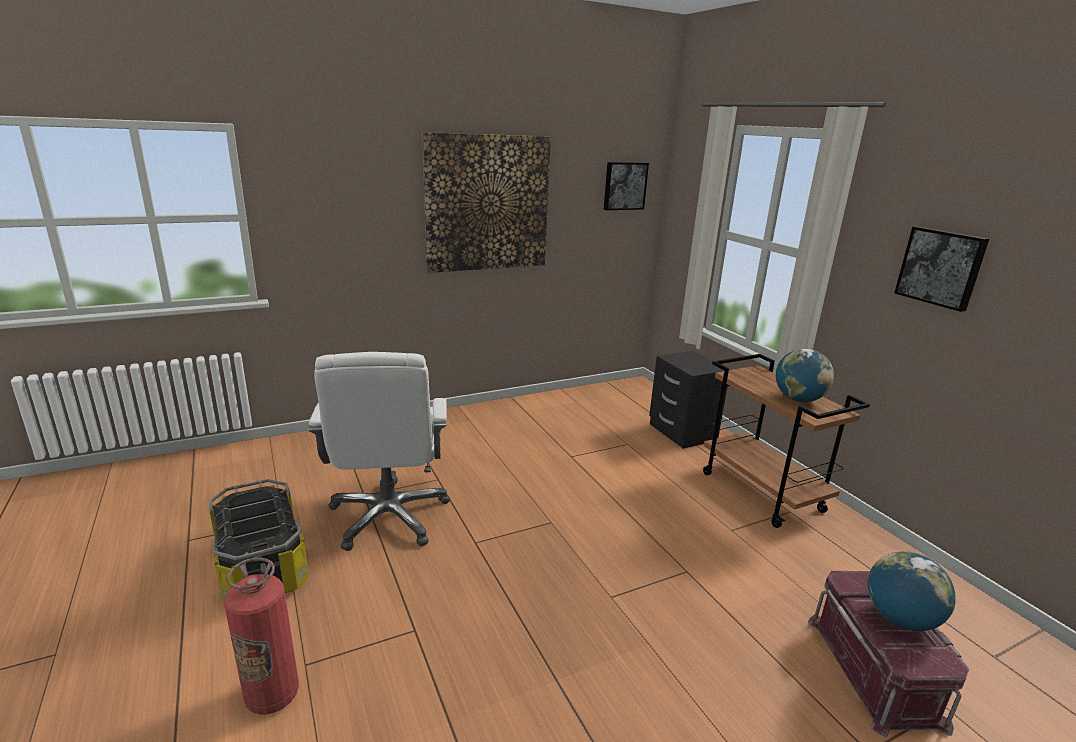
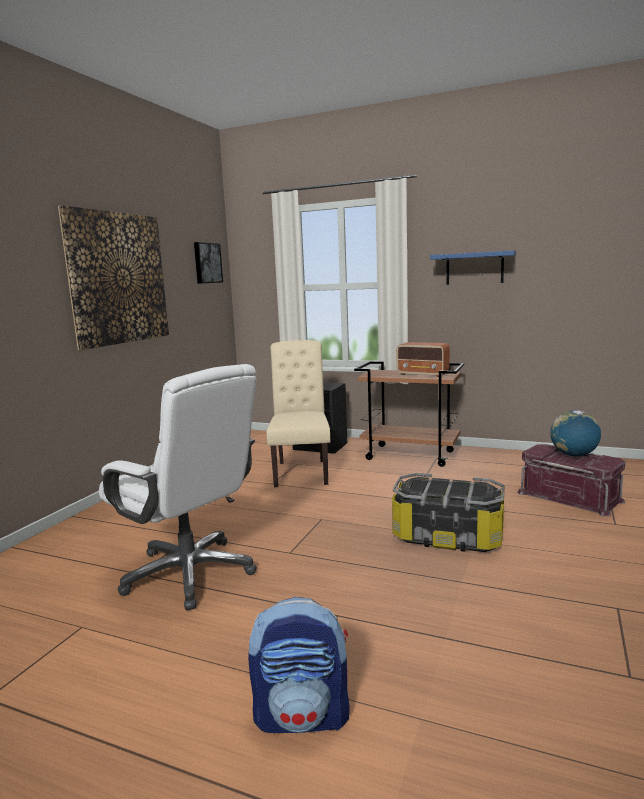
camera: 40 degrees left, 10 degrees down
storage box [209,479,309,602] -> storage box moved to [392,473,505,552]
fire extinguisher [224,557,299,715] -> backpack [248,597,350,733]
globe [776,349,834,402] -> radio [396,342,450,377]
picture [894,226,989,312] -> blue shelf [430,250,516,285]
none -> beige chair [267,340,330,487]

